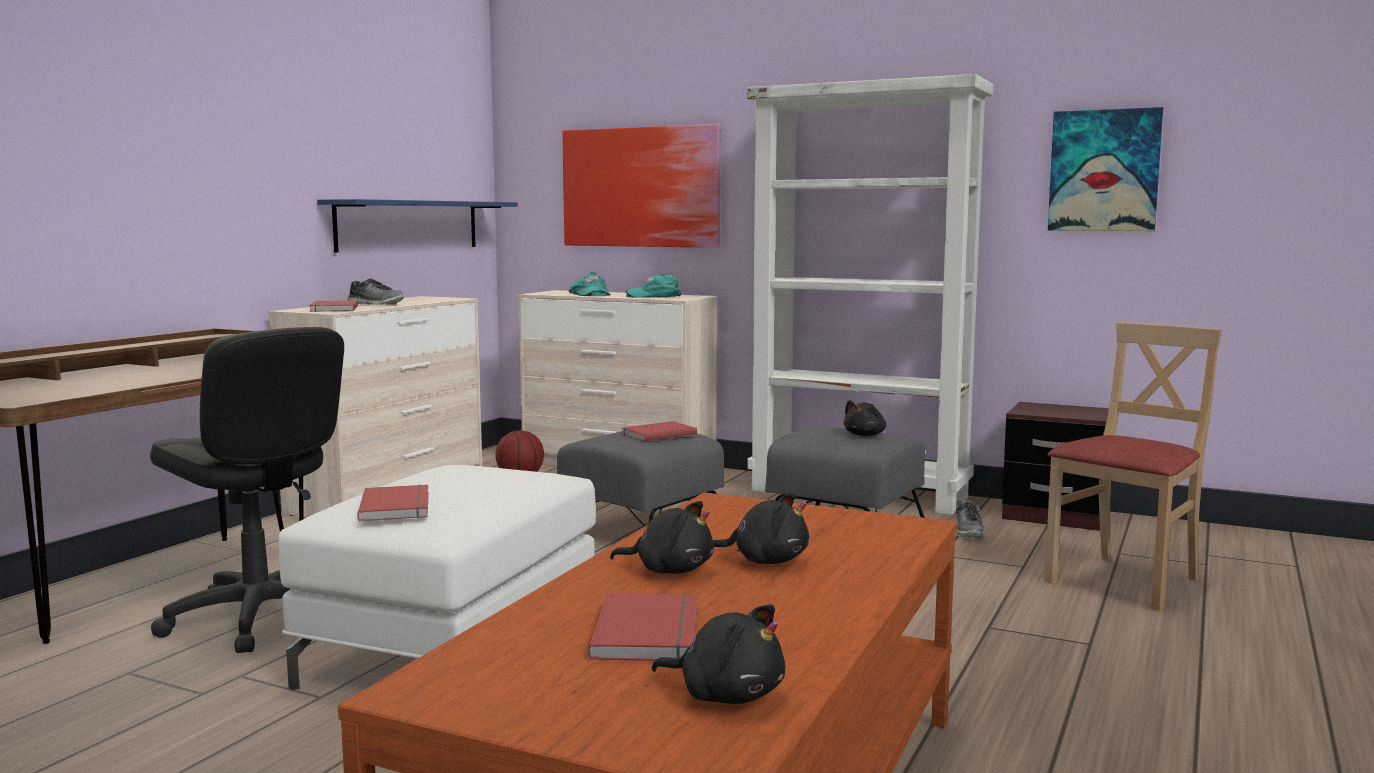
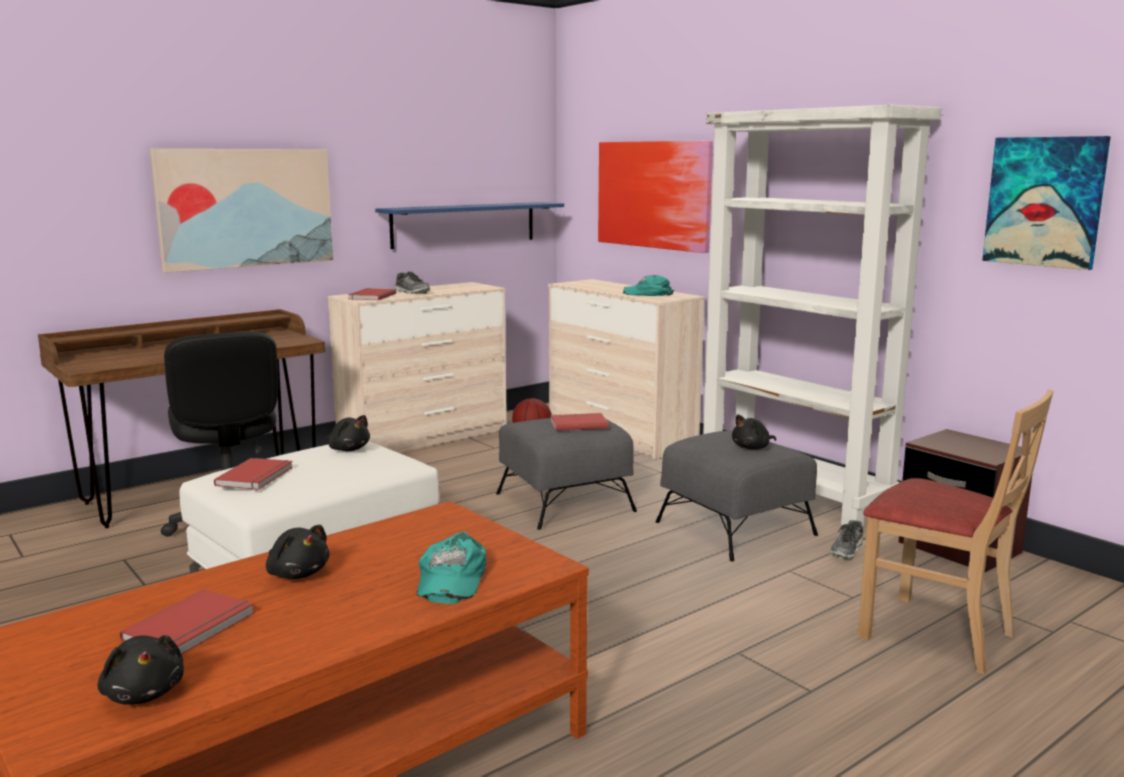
camera: 25 degrees right, 5 degrees up
turquoise cap [569,272,610,296] -> turquoise cap moved to [417,531,486,604]
black plush toy [713,493,809,564] -> black plush toy moved to [326,415,370,451]
beige chair [1044,322,1222,611] -> beige chair turned 60 degrees clockwise [858,389,1053,674]
none -> picture [150,149,333,273]

